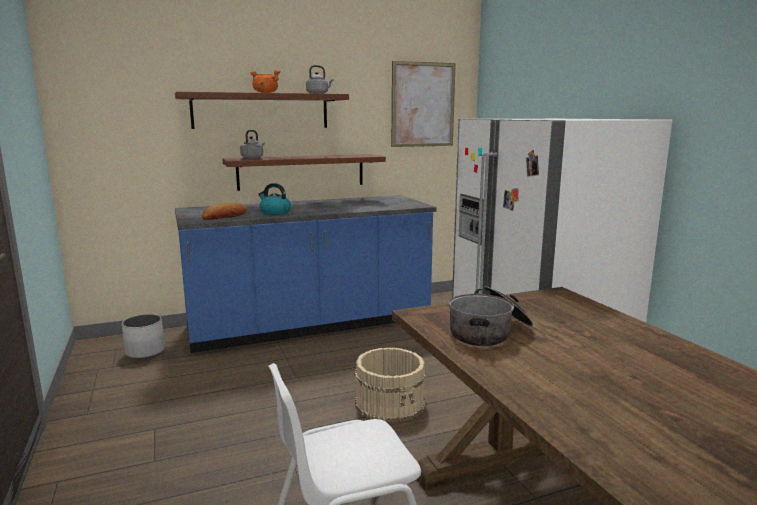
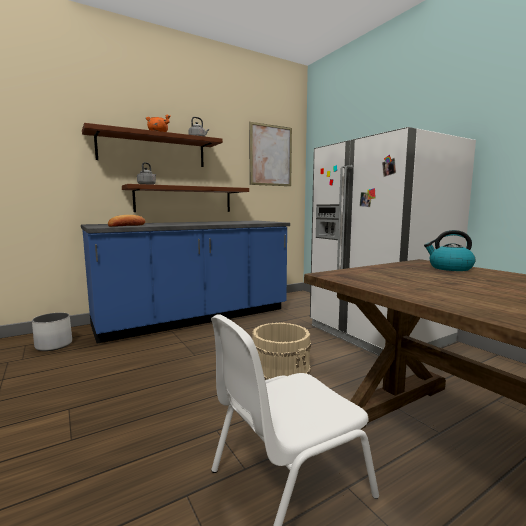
camera: 10 degrees left, 5 degrees down
kettle [258,183,291,215] -> kettle moved to [424,230,475,271]
cooking pot [449,286,533,346] -> none

